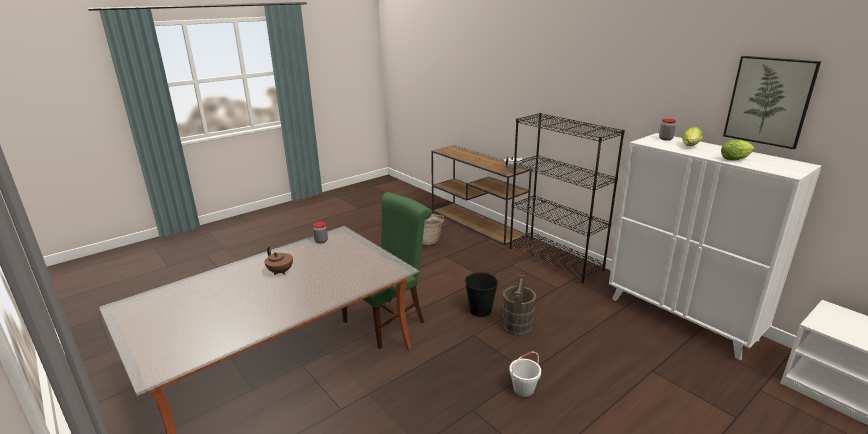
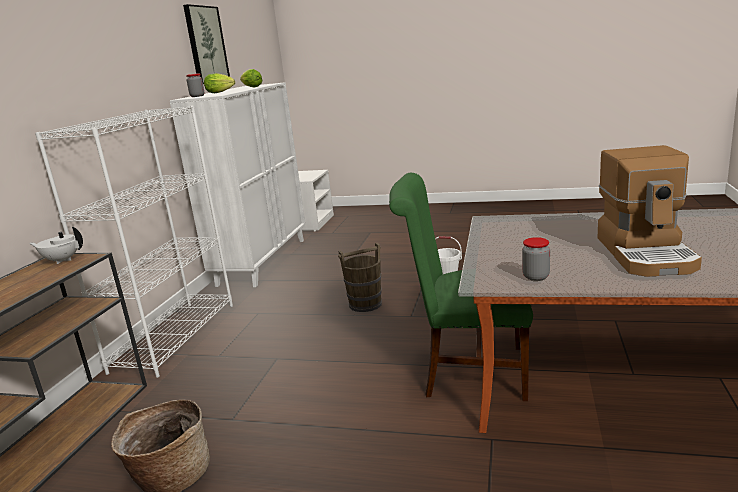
camera: 125 degrees left, 5 degrees down
brown teapot [264,246,293,275] -> coffee machine [598,145,702,277]
black bucket [465,272,498,317] -> none
black bookcase [510,113,625,283] -> white bookcase [35,106,233,378]

